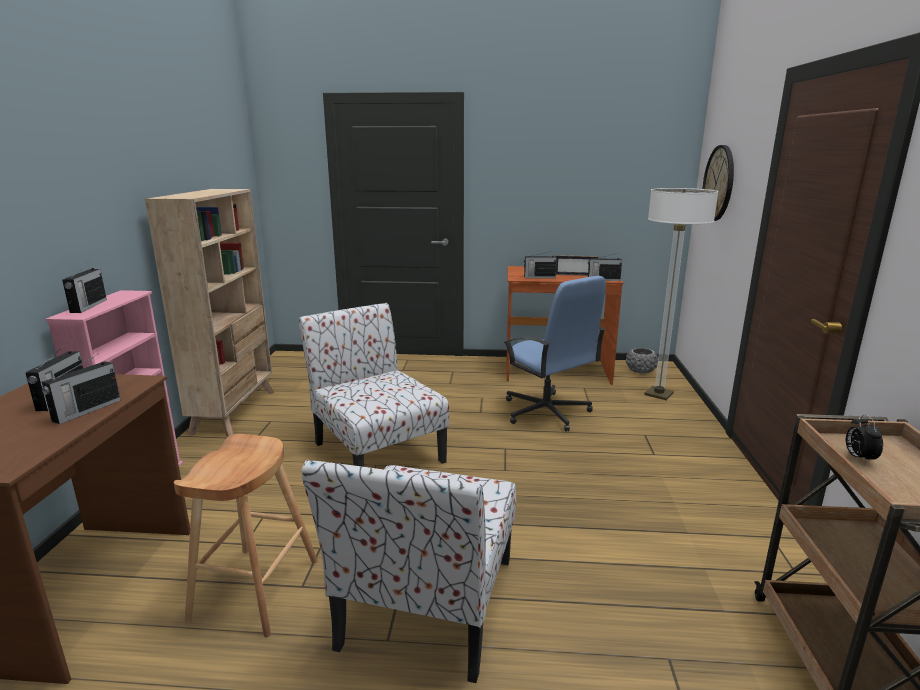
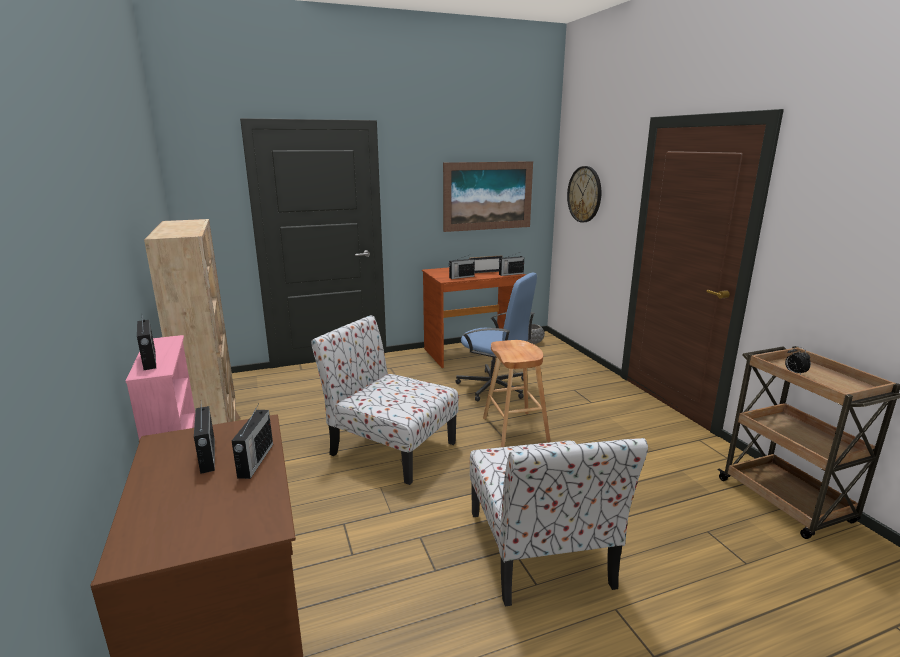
camera: 25 degrees left, 0 degrees up
brown stool [174,434,318,637] -> brown stool moved to [483,340,551,447]
floor lamp [644,188,719,400] -> none
none -> picture [443,161,533,232]

